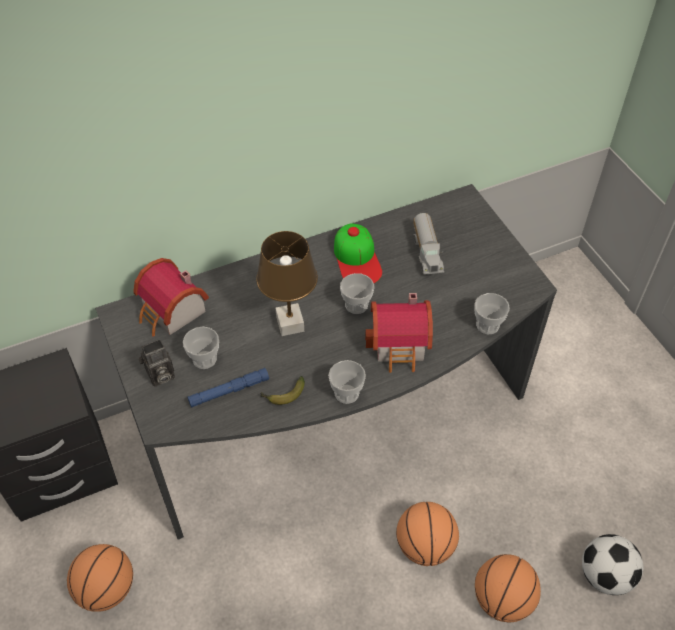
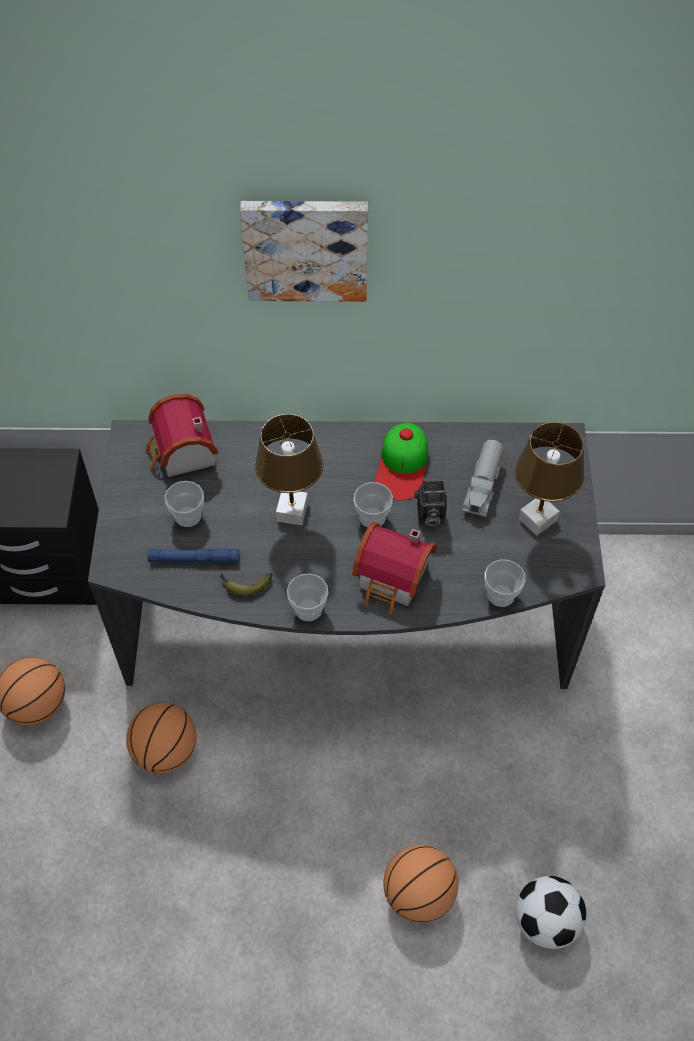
camera: 25 degrees right, 5 degrees up
camera [138,339,175,387] -> camera moved to [414,481,447,526]
basketball [396,502,459,566] -> basketball moved to [126,703,197,774]
none -> picture [240,201,368,302]
none -> brown table lamp [515,422,584,536]

